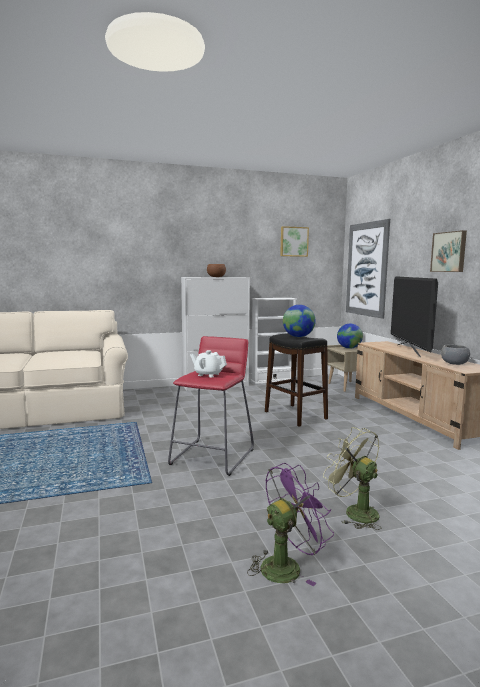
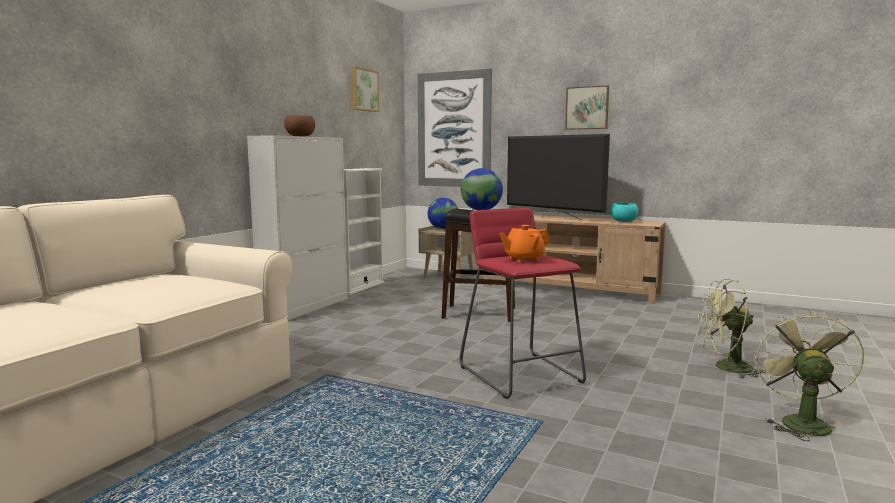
camera: 45 degrees left, 0 degrees up
white teapot [190,350,227,377] -> orange teapot [500,225,550,262]
purple fan [247,463,334,586] -> green fan [754,309,864,441]
grey bowl [441,345,470,365] -> turquoise bowl [610,203,639,222]

